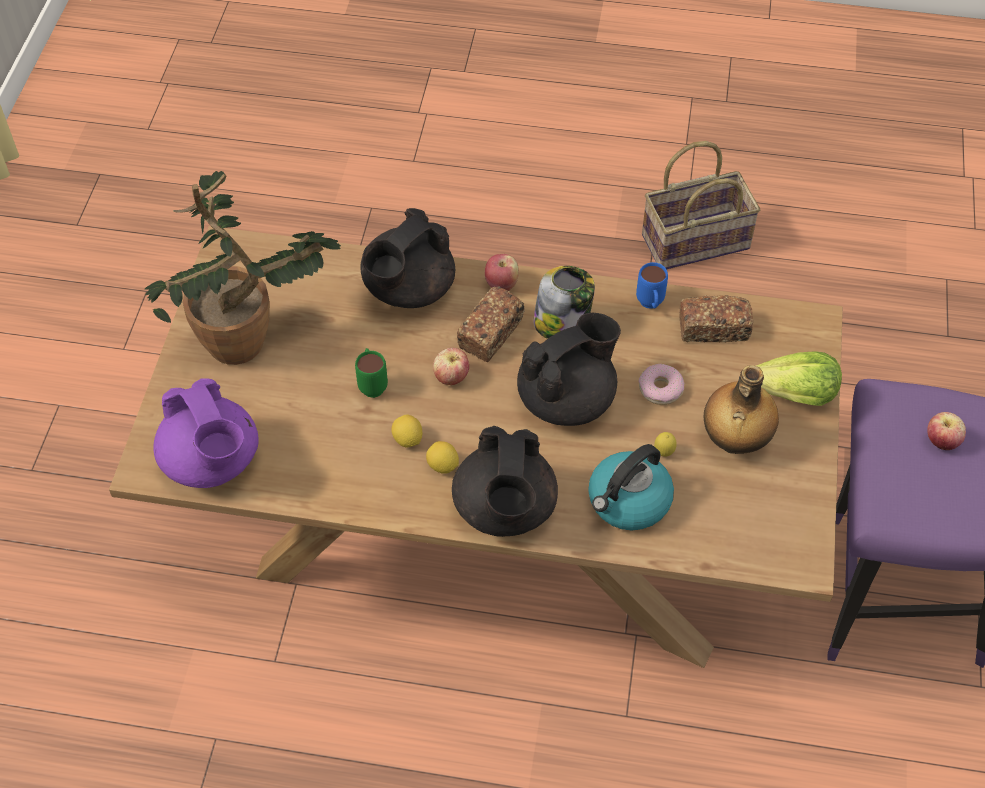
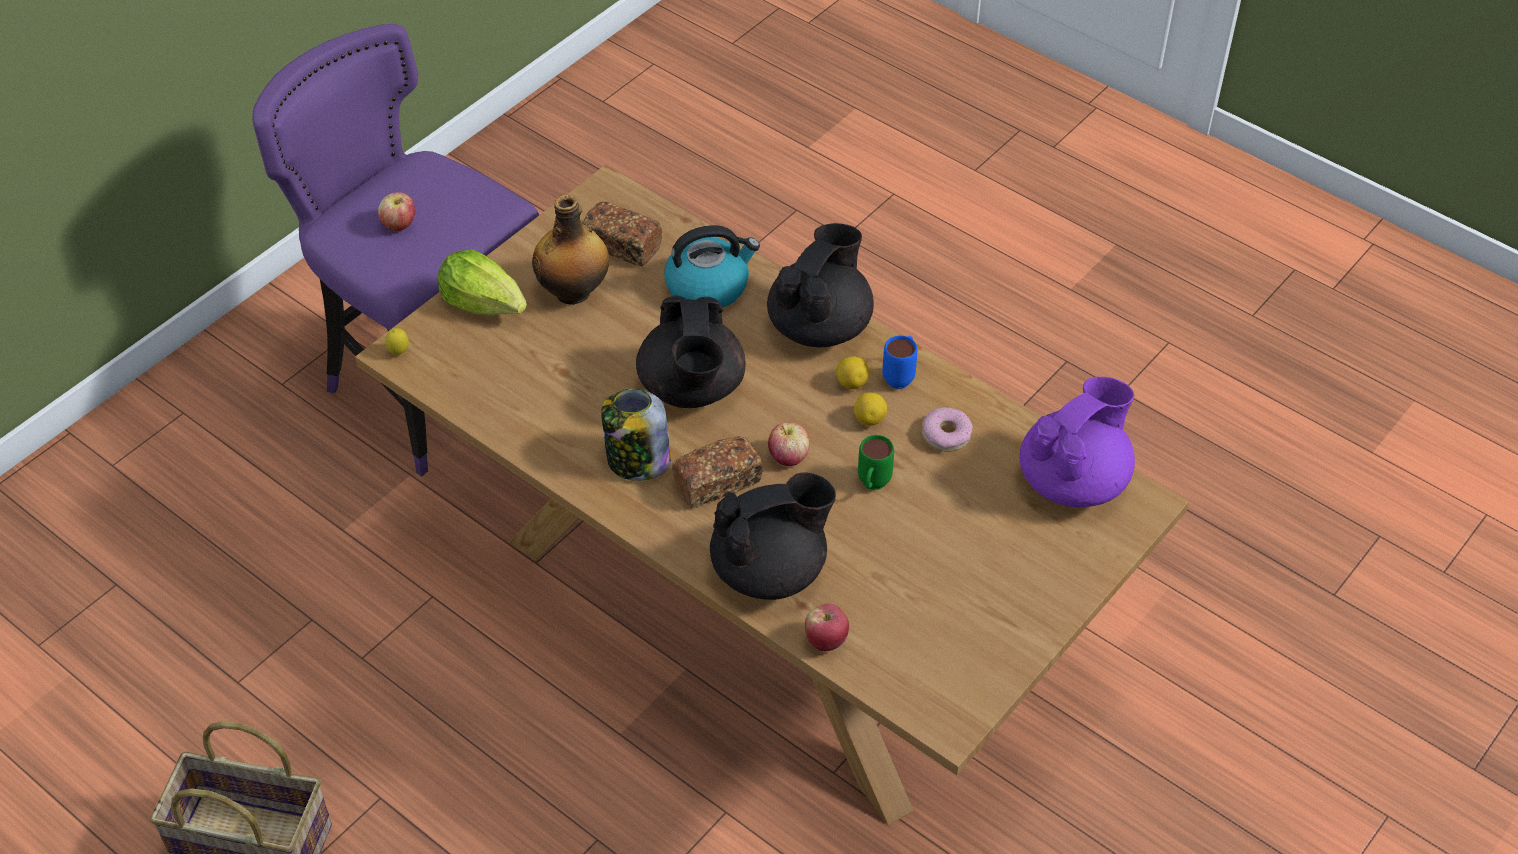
camera: 150 degrees left, 5 degrees down
potted plant [145,171,341,365] -> none
purple teapot [153,378,259,488] -> purple teapot turned 45 degrees clockwise [1019,377,1135,507]
apple [485,254,519,291] -> apple moved to [805,603,849,652]
black teapot [517,312,621,426] -> black teapot turned 90 degrees counterclockwise [636,295,746,408]
blue mug [636,262,668,308] -> blue mug moved to [882,335,917,389]
donut [638,364,684,405] -> donut moved to [922,407,973,452]
lemon [654,432,676,457] -> lemon moved to [385,328,409,355]
bread [679,295,753,342] -> bread moved to [581,201,662,266]

